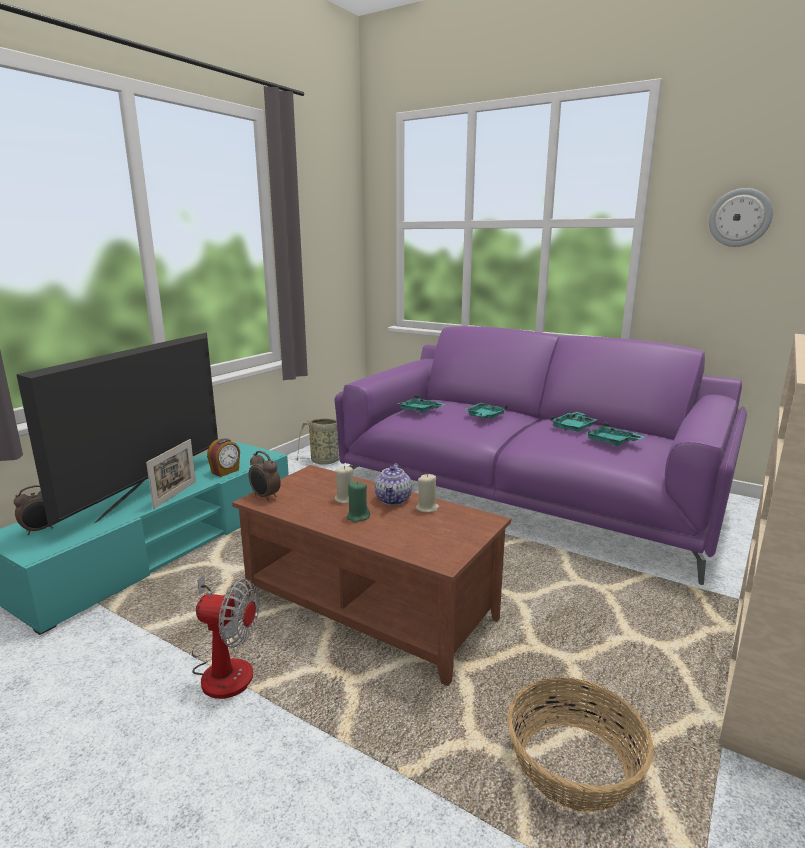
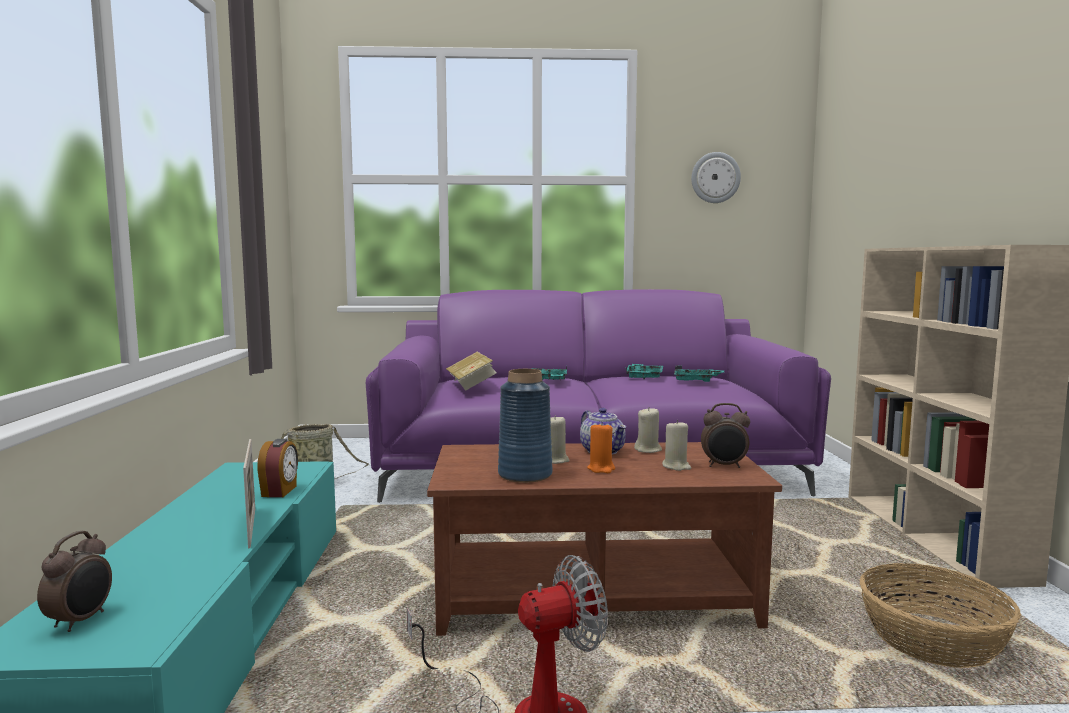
camera: 35 degrees left, 10 degrees down
television [16,332,218,527] -> none
alarm clock [249,451,281,501] -> alarm clock moved to [701,403,750,468]
green candle [347,481,370,523] -> orange candle [587,422,615,473]
turquoise tray [397,395,445,413] -> book [446,352,497,391]
none -> blue vase [498,369,552,483]
none -> beige candle [662,420,691,471]

